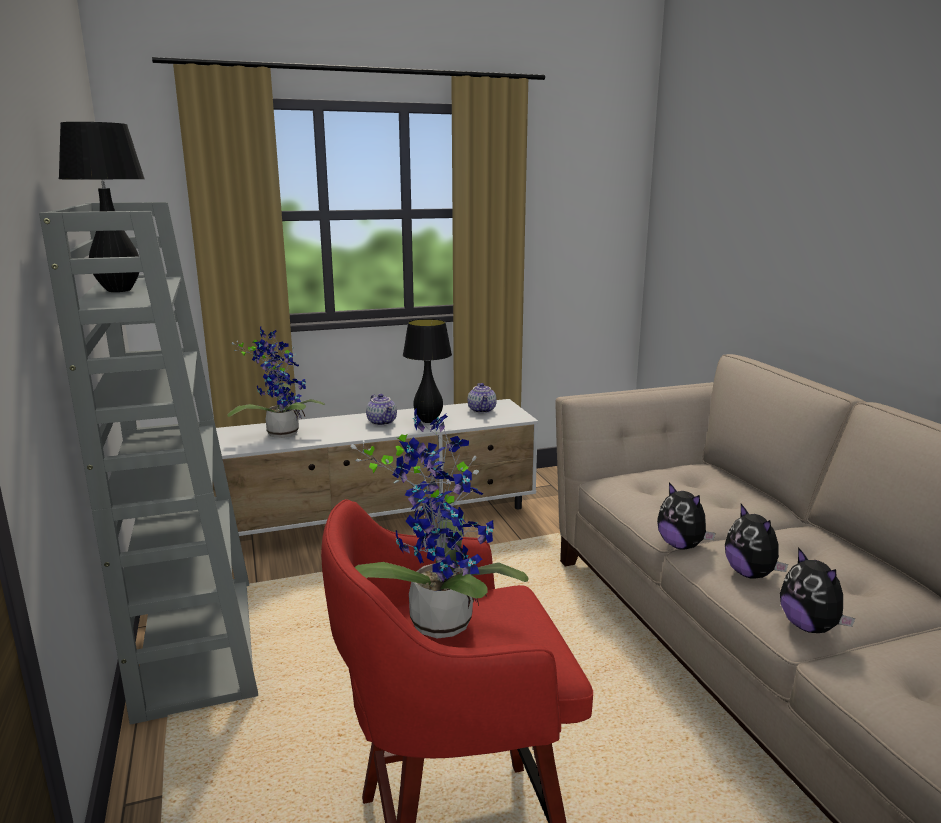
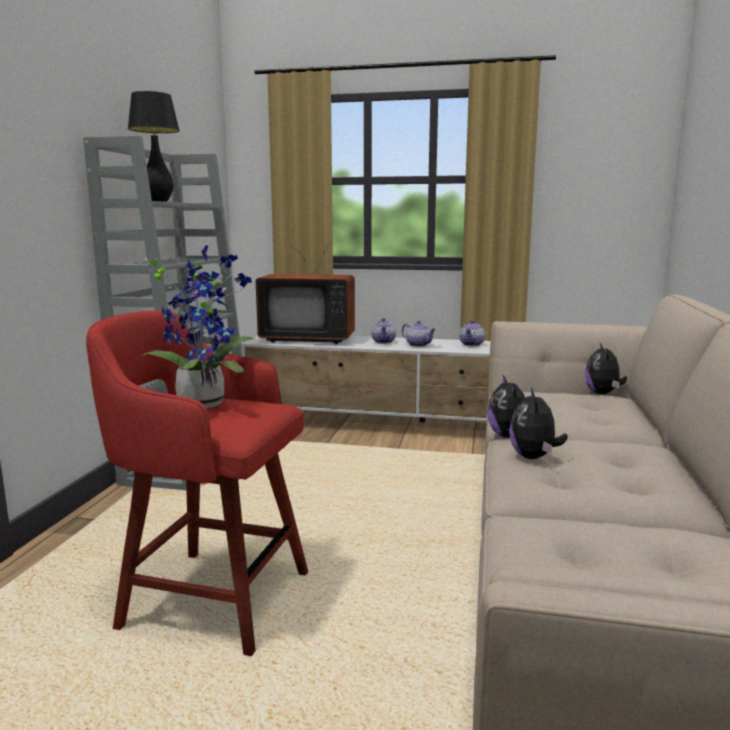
camera: 30 degrees right, 5 degrees down
potted plant [227,327,325,438] -> television [256,242,355,344]
black table lamp [403,319,452,423] -> teapot [402,321,436,347]
plush toy [780,547,855,633] -> plush toy moved to [585,343,627,394]

